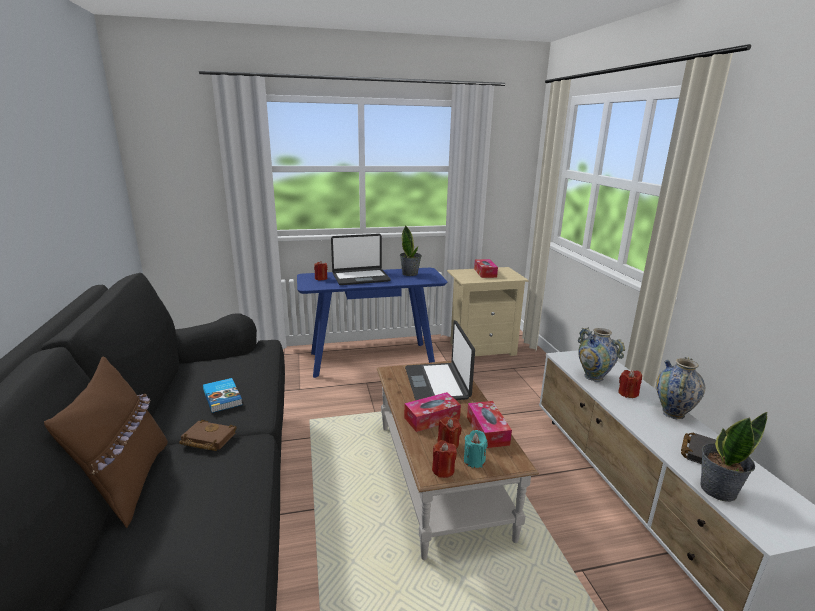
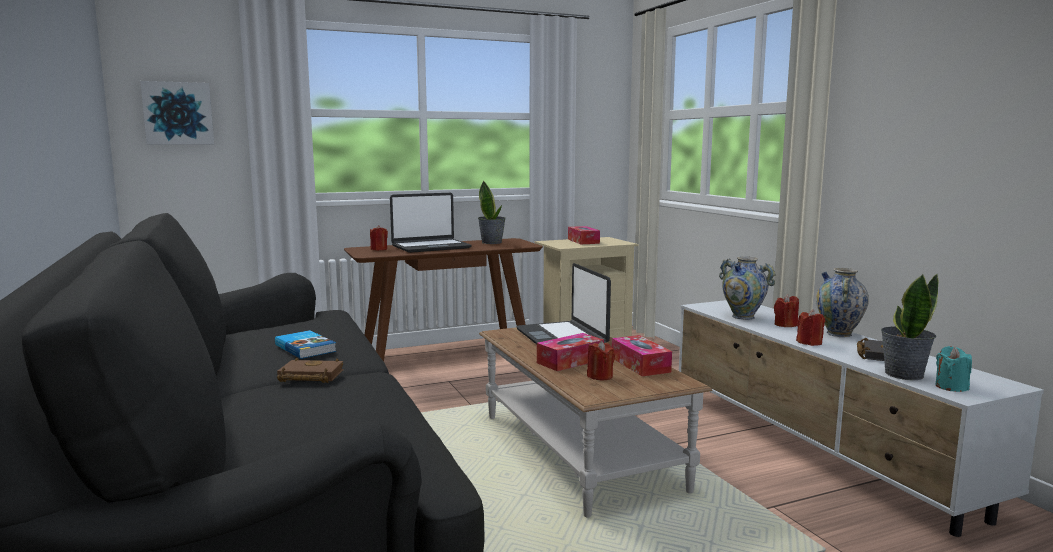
camera: 10 degrees left, 10 degrees down
brown pillow [44,357,168,528] -> none
blue console table [297,268,447,378] -> brown console table [344,238,543,362]
red candle [432,440,457,478] -> red candle moved to [796,310,825,346]
turquoise candle [464,430,488,468] -> turquoise candle moved to [935,346,972,392]
none -> picture [140,81,214,145]

